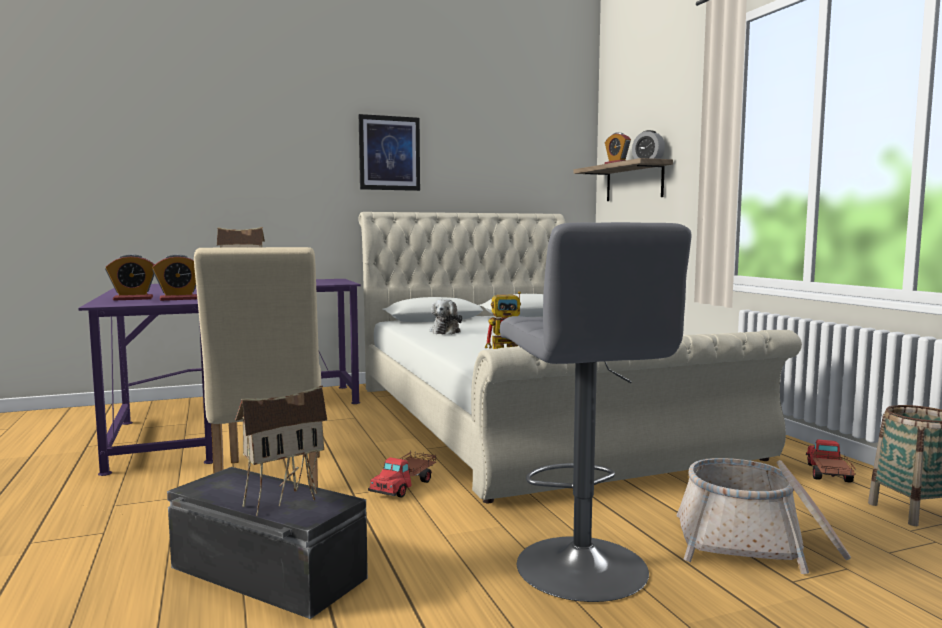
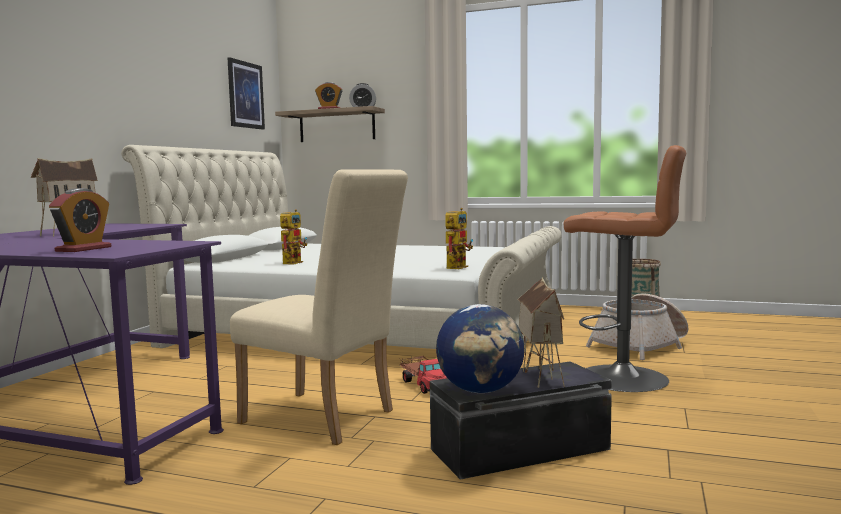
camera: 50 degrees left, 0 degrees up
alarm clock [152,254,197,301] -> none
picture [359,114,420,191] -> picture moved to [228,57,265,130]
plush toy [430,299,462,334] -> toy robot [280,209,307,265]
grey stool [500,222,691,602] -> brown stool [564,145,686,392]
toy truck [806,440,856,483] -> none
none -> globe [436,304,524,393]

